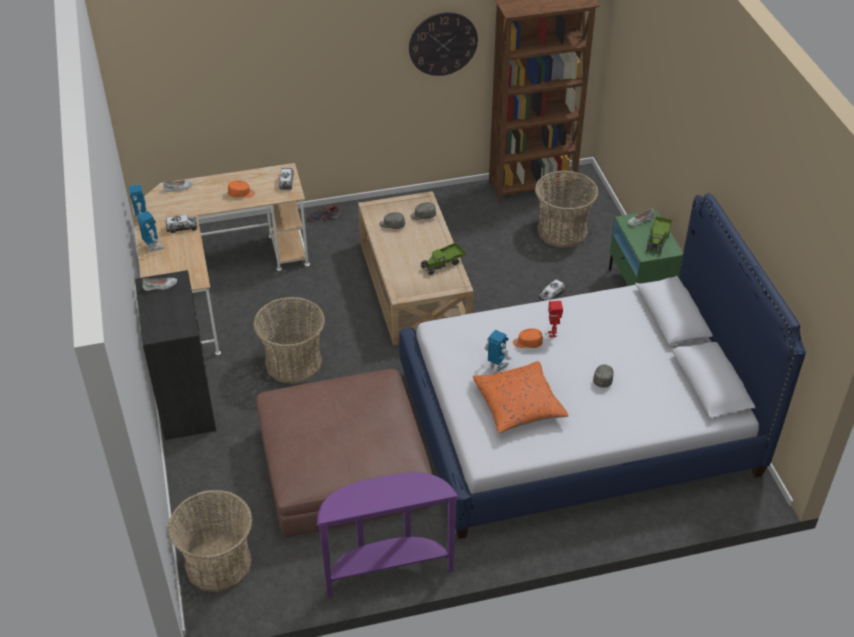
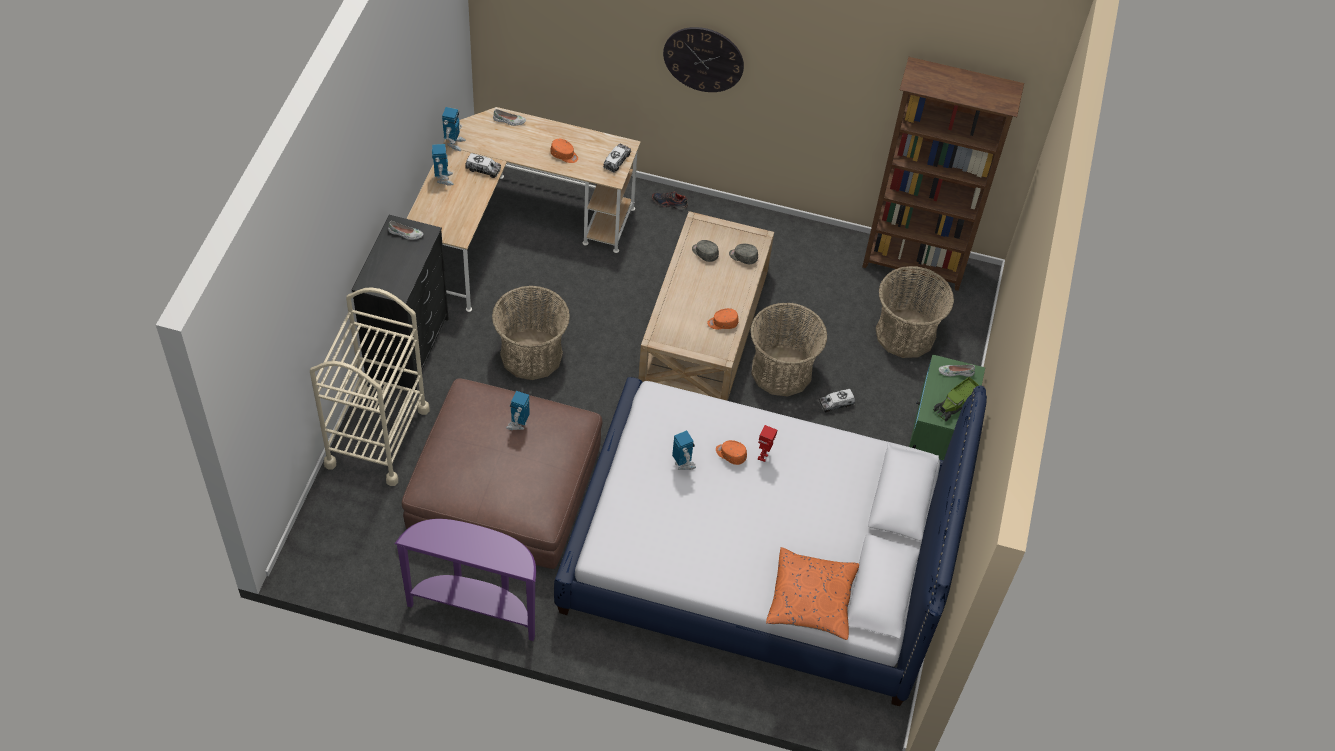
camera: 25 degrees right, 10 degrees up
basket [168,490,252,592] -> basket moved to [750,302,827,397]
wall clock [409,12,478,76] -> wall clock moved to [663,27,744,92]
toy truck [421,242,465,275] -> orange cap [707,308,739,329]
orange pillow [473,361,568,433] -> orange pillow moved to [766,547,859,640]
grey cap [593,365,614,388] -> none
none -> beige cart [310,287,429,486]
none -> toy robot [506,391,529,430]

